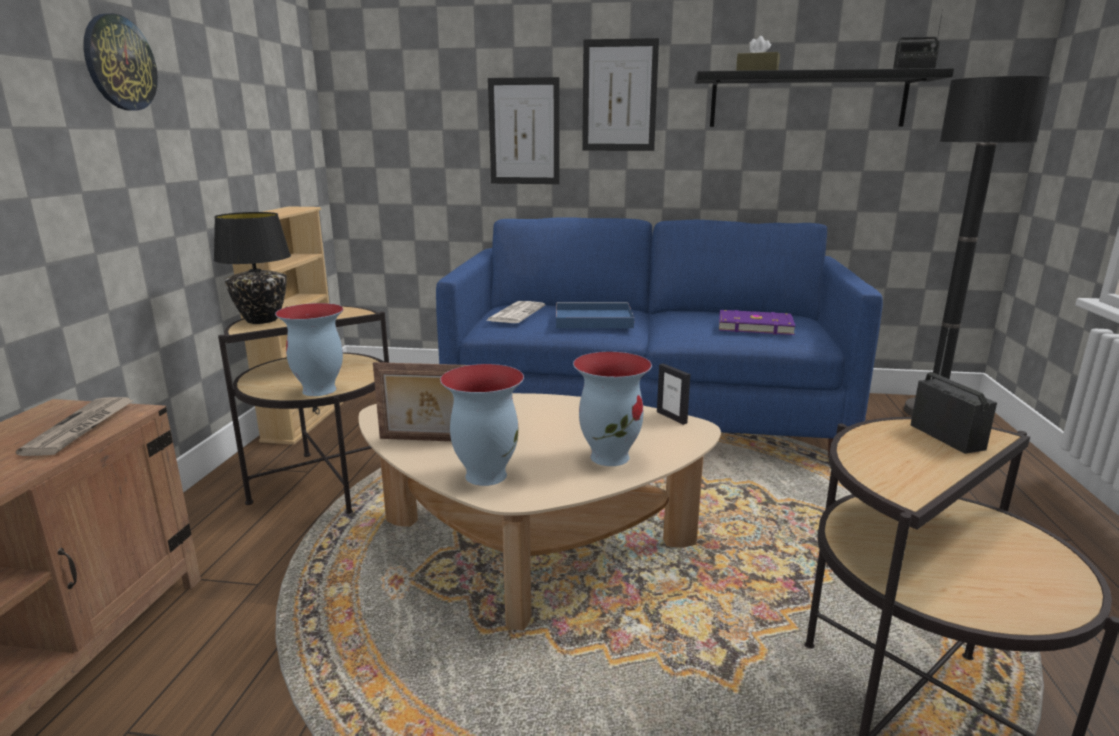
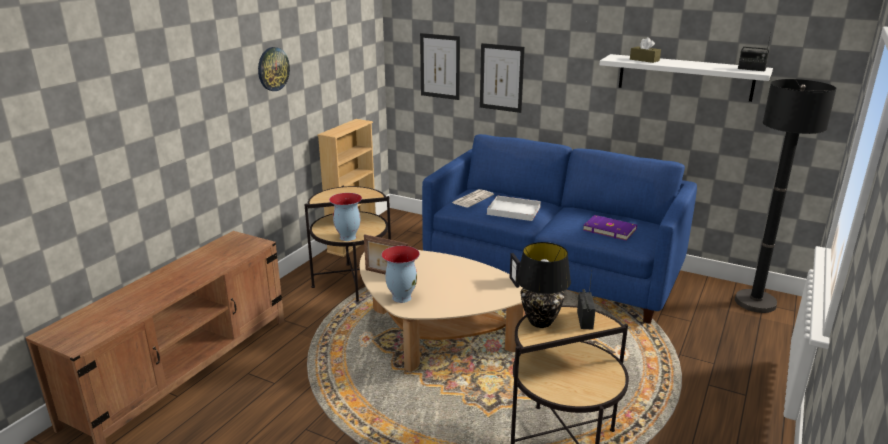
camera: 20 degrees right, 5 degrees up
newspaper [16,397,134,456] -> none
black table lamp [214,212,291,324] -> black table lamp moved to [516,242,571,328]
blue tray [556,303,634,328] -> white tray [487,196,541,221]
vase [573,352,652,466] -> none
picture [582,38,659,151] -> picture moved to [420,33,460,100]
black shelf [694,68,954,127] -> white shelf [599,54,773,102]

